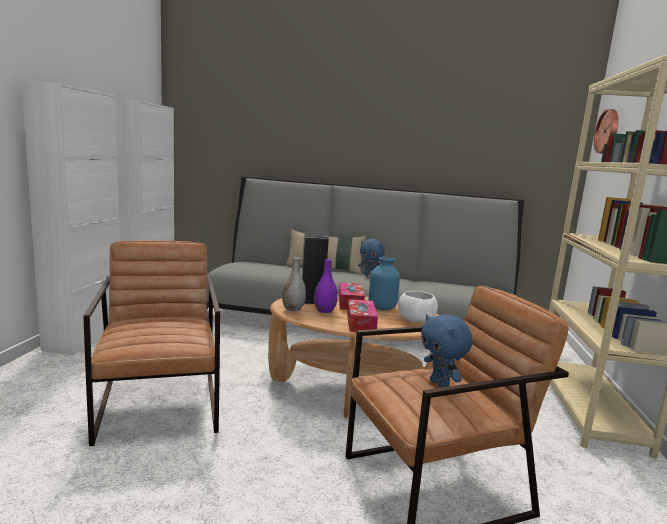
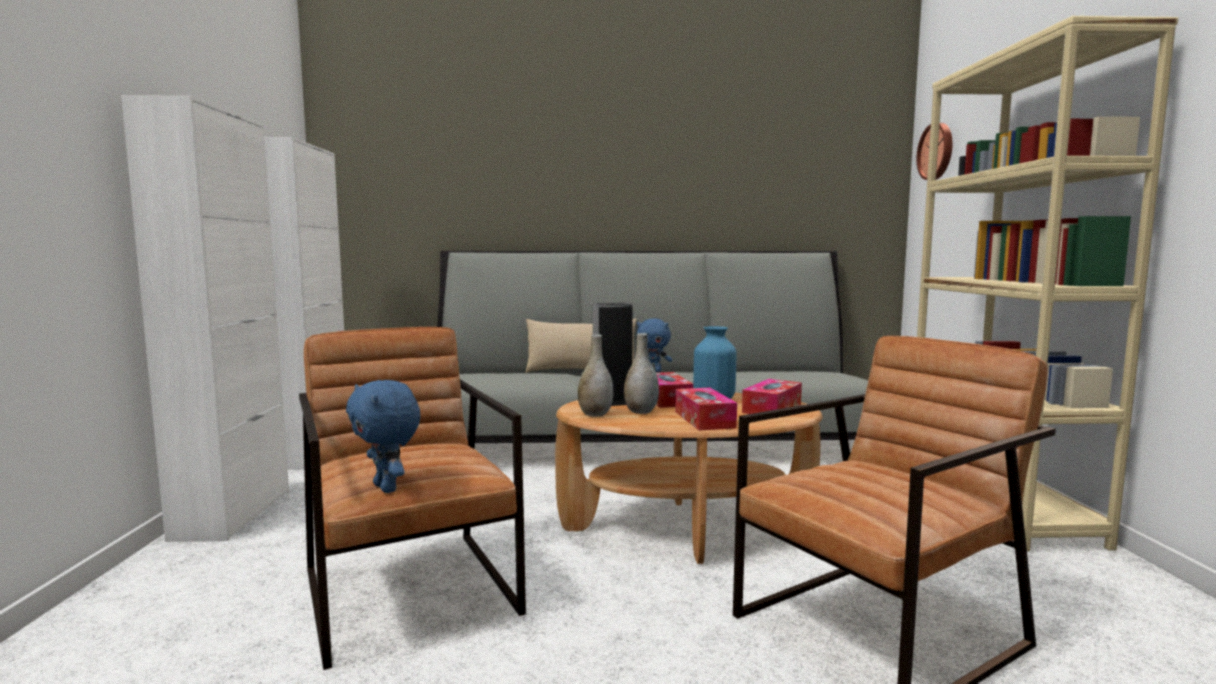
camera: 10 degrees left, 5 degrees down
purple vase [314,259,338,313] -> grey vase [624,333,659,414]
white bowl [398,291,438,322] -> tissue box [742,379,802,414]
blue plush toy [421,314,473,388] -> blue plush toy moved to [346,380,420,493]

